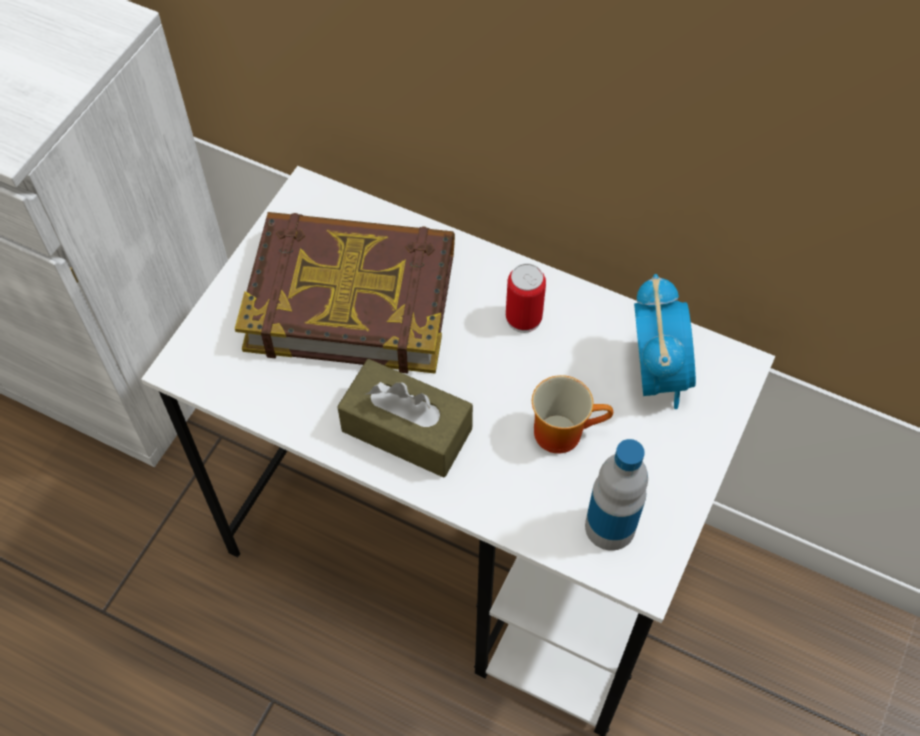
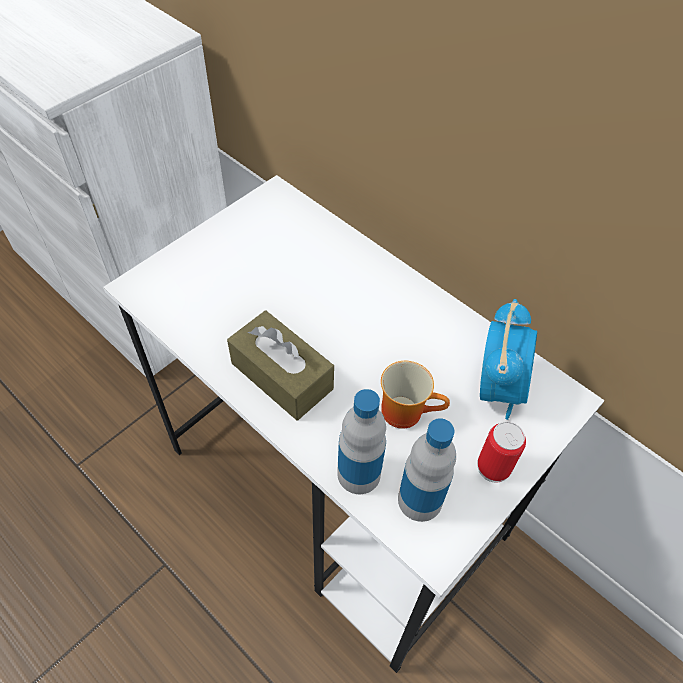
camera: 15 degrees right, 5 degrees down
book [235,212,455,374] -> none
can [506,263,546,333] -> can moved to [477,422,526,483]
none -> bottle [337,389,386,494]

